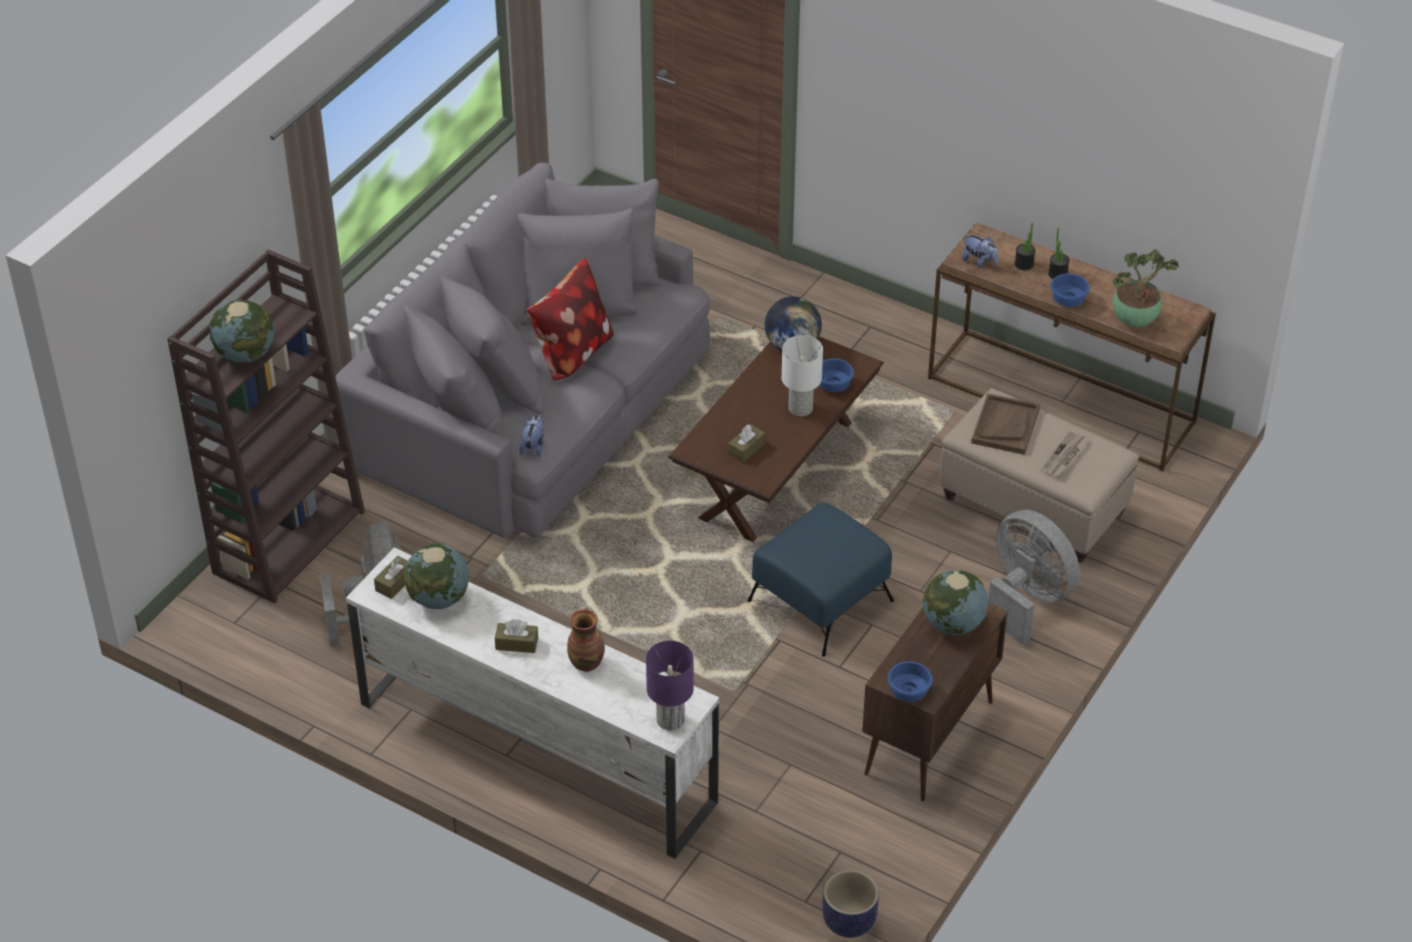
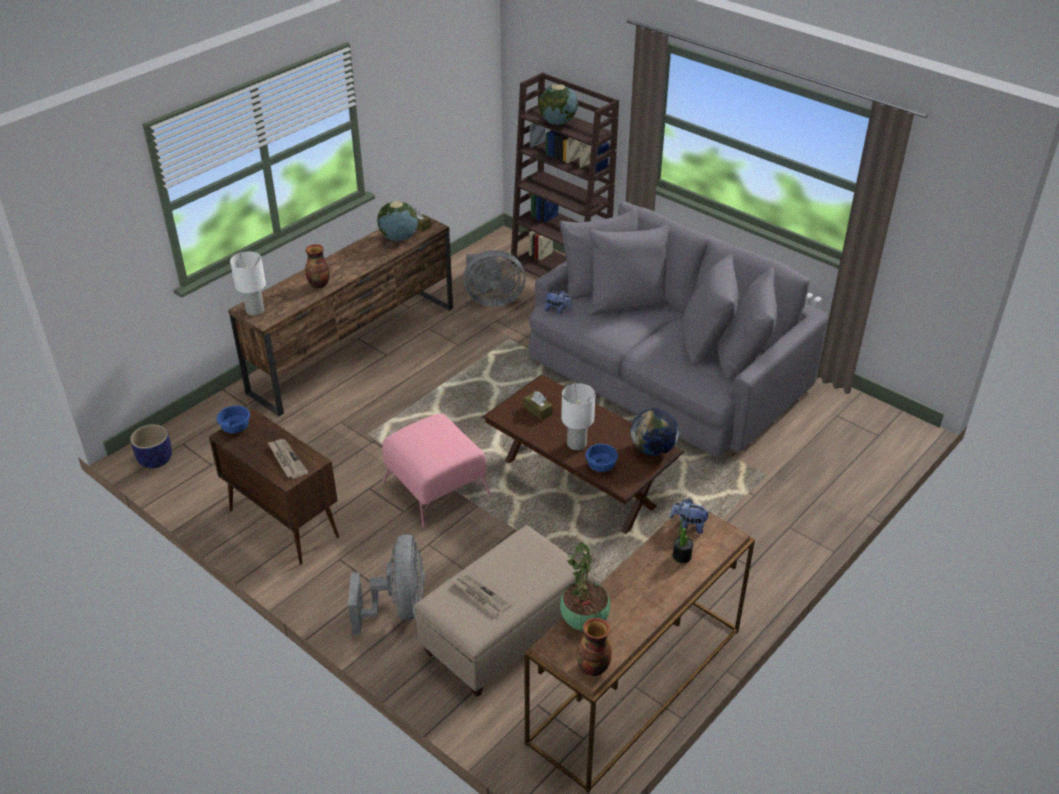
camera: 100 degrees right, 5 degrees down
white tv stand [346,547,719,859] -> brown tv stand [228,215,453,416]
brown tissue box [495,619,538,653] -> none
pillow [526,258,614,380] -> none
purple table lamp [646,641,694,730] -> white table lamp [230,251,266,316]
blue ottoman [747,503,894,657] -> pink ottoman [382,414,490,528]
globe [923,570,988,635] -> newspaper [268,439,308,479]
plush toy [962,234,998,268] -> plush toy turned 60 degrees clockwise [670,499,711,534]
brown tray [971,393,1040,455] -> none
grey fan [988,510,1080,644] -> grey fan turned 60 degrees counterclockwise [348,534,425,635]
potted plant [1048,228,1069,279] -> none
blue bowl [1050,273,1090,307] -> none
none -> vase [576,618,612,676]

